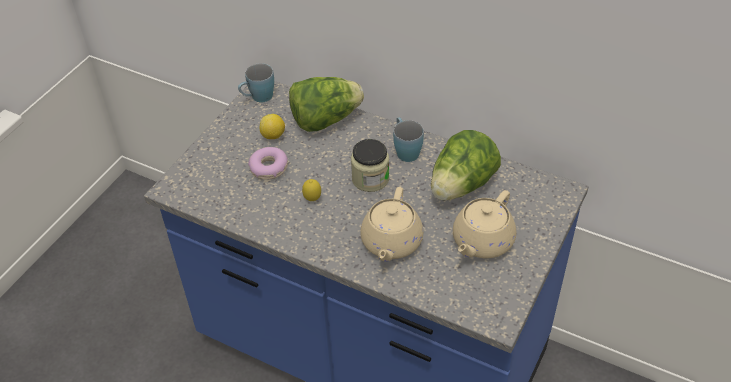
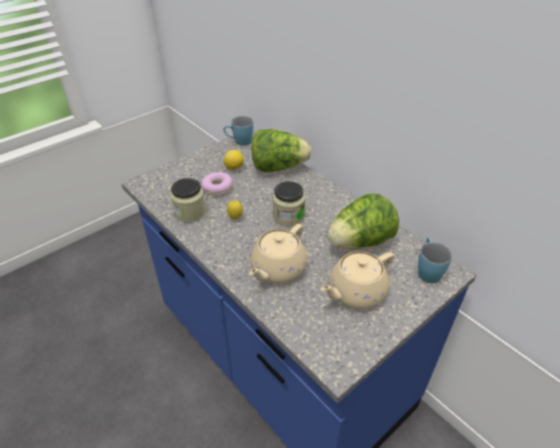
camera: 20 degrees right, 5 degrees down
blue mug [393,117,424,162] -> blue mug moved to [418,238,452,283]
none -> jar [170,178,206,223]

